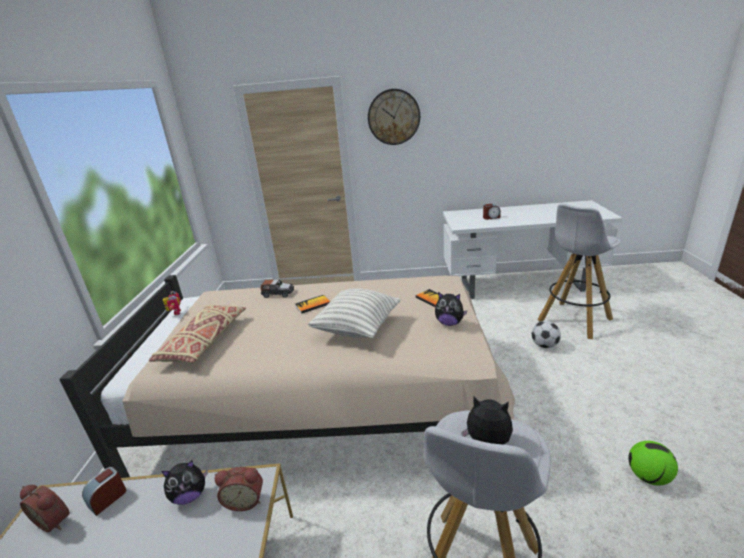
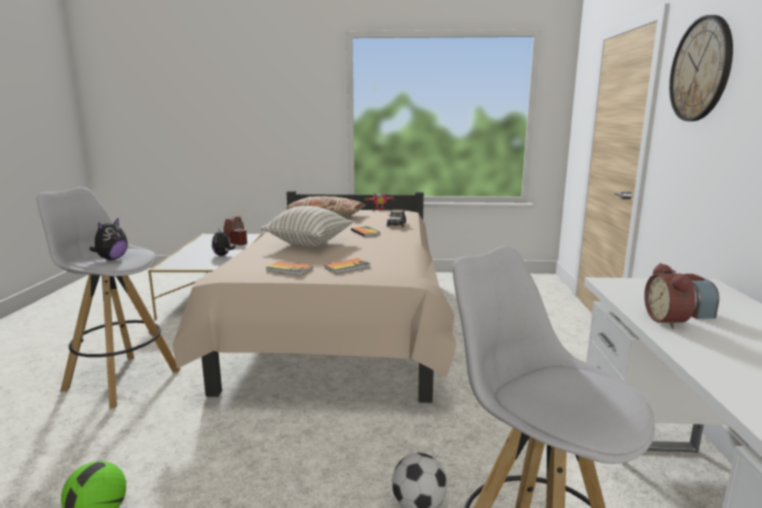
camera: 90 degrees right, 10 degrees down
alarm clock [215,467,263,511] -> alarm clock moved to [644,263,695,329]
plush toy [435,292,468,326] -> book [266,261,313,276]

